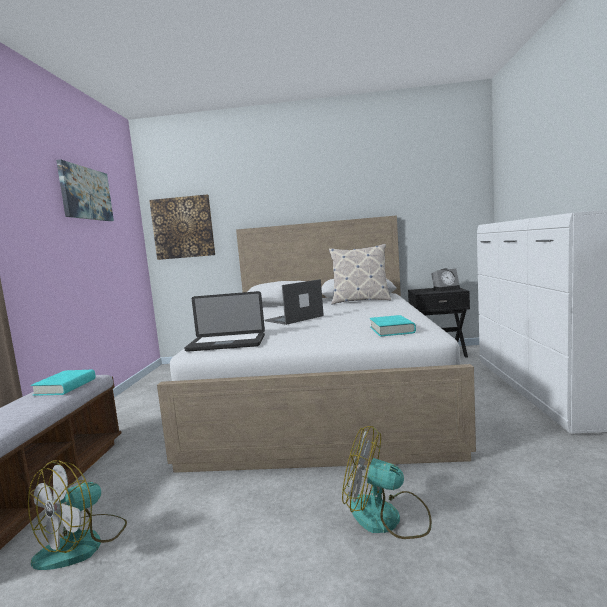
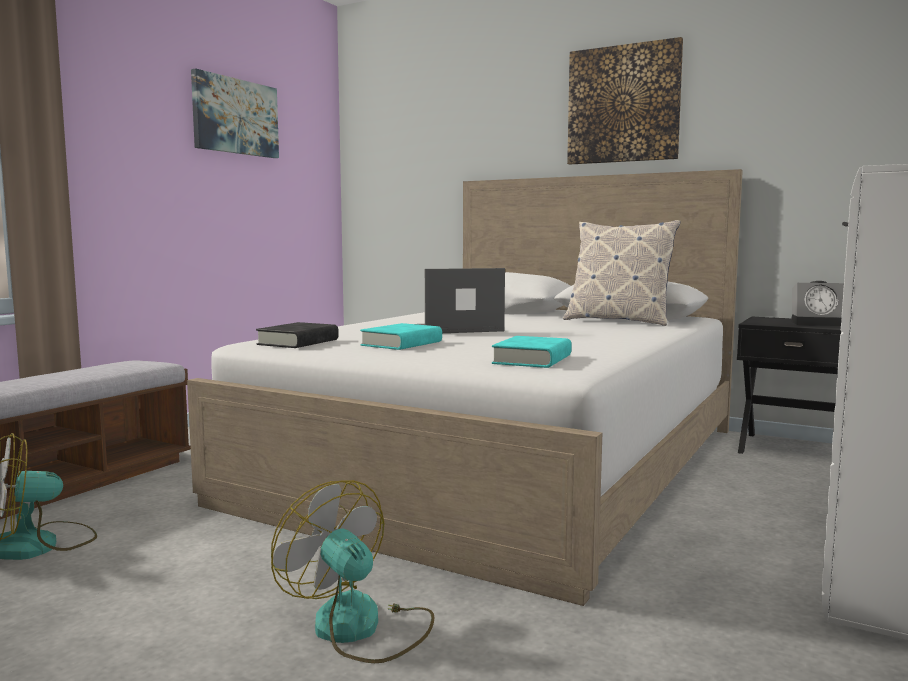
camera: 25 degrees right, 0 degrees up
turquoise book [31,370,96,396] -> turquoise book moved to [360,323,442,350]
picture [149,194,215,260] -> picture moved to [567,37,683,164]
laptop [184,291,265,352] -> black book [256,322,339,348]

